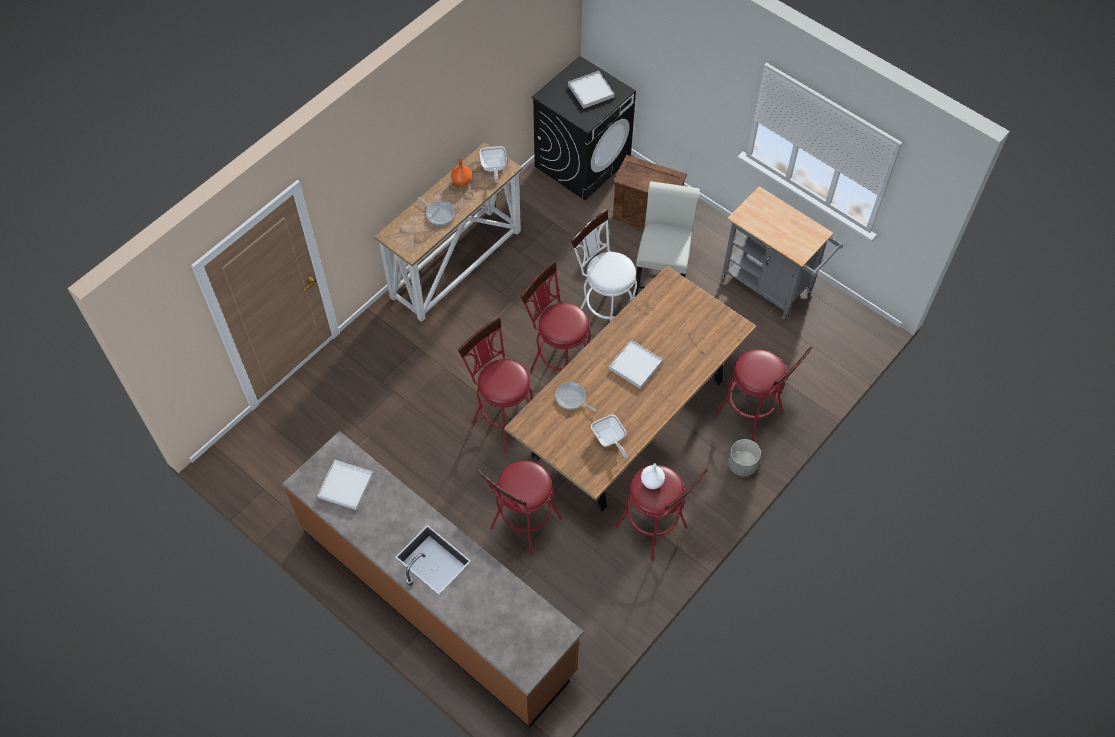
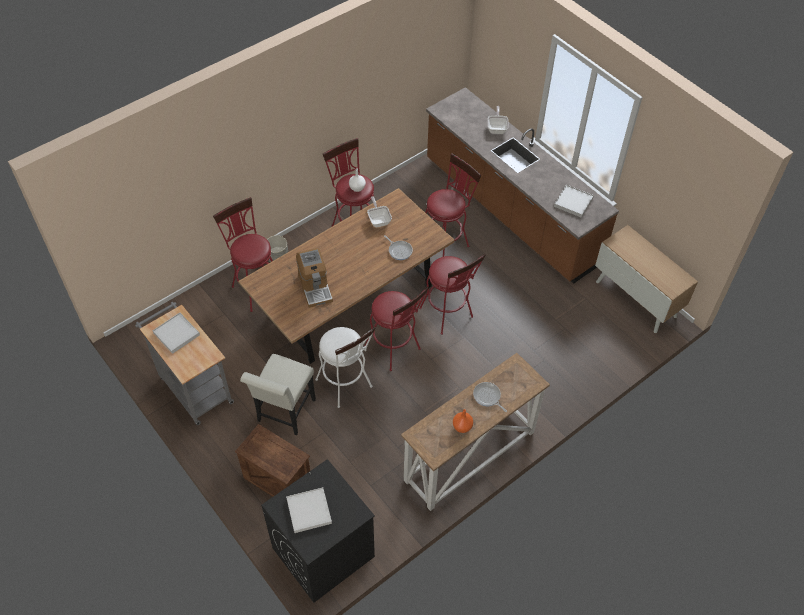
camera: 170 degrees left, 5 degrees down
frying pan [480,146,507,183] -> frying pan moved to [488,106,508,134]
white tray [609,340,663,389] -> white tray moved to [152,313,200,354]
none -> coffee machine [296,248,333,308]
none -> cabinet [595,225,698,333]

